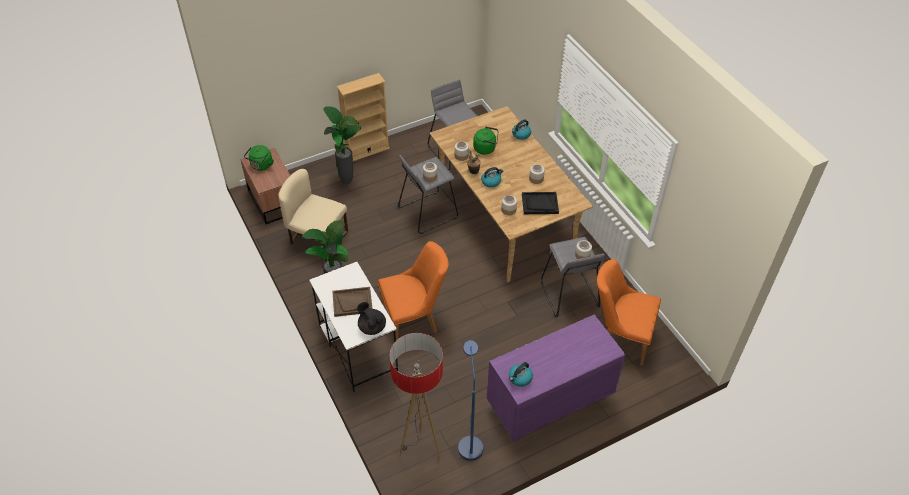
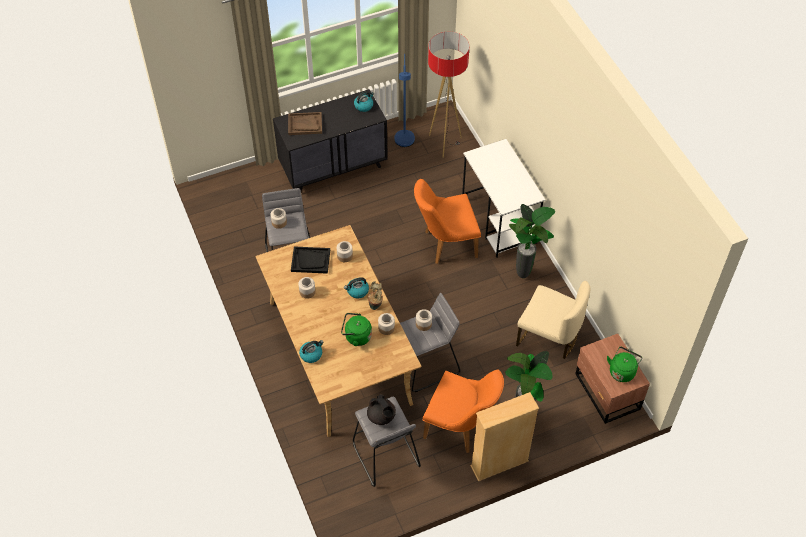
camera: 175 degrees left, 5 degrees up
brown tray [332,287,372,317] -> brown tray moved to [288,112,322,135]
black teapot [357,302,386,335] -> black teapot moved to [367,394,396,425]
purple dresser [487,314,626,442] -> black dresser [273,89,388,191]
orange chair [597,259,661,366] -> orange chair moved to [423,370,504,453]

